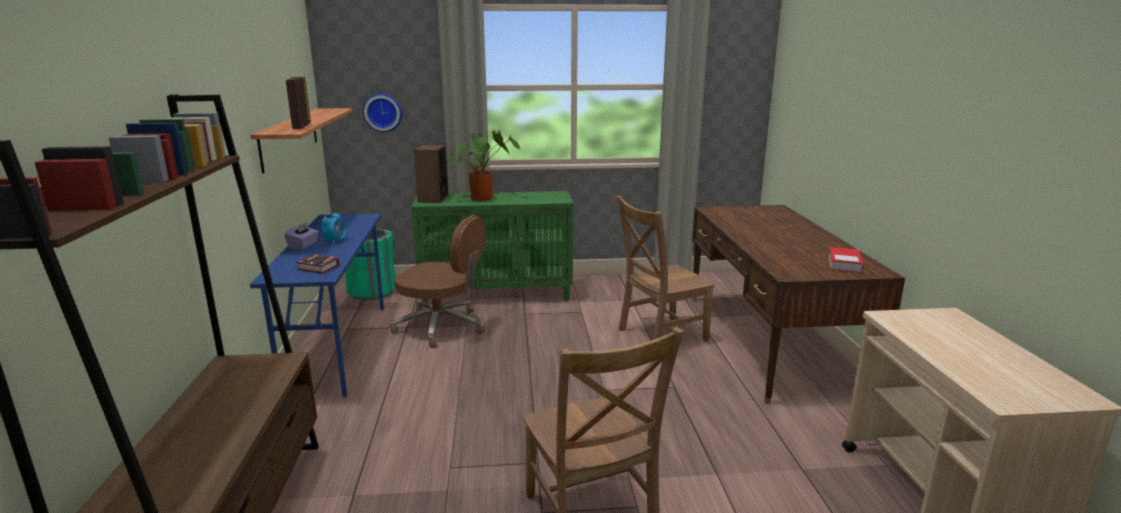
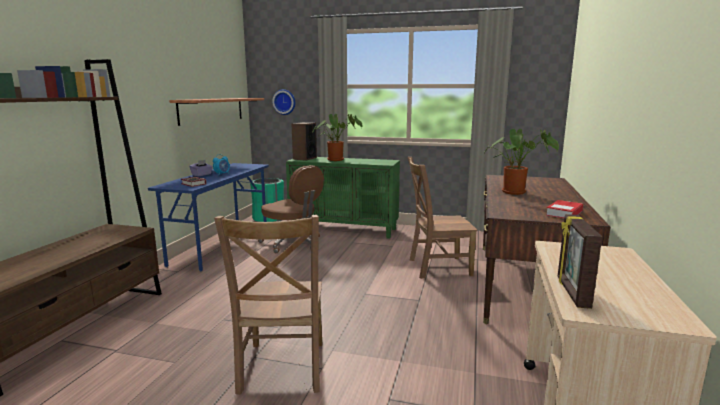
camera: 20 degrees right, 5 degrees down
picture frame [286,75,311,129] -> picture frame moved to [558,214,602,309]
none -> potted plant [483,129,559,195]

